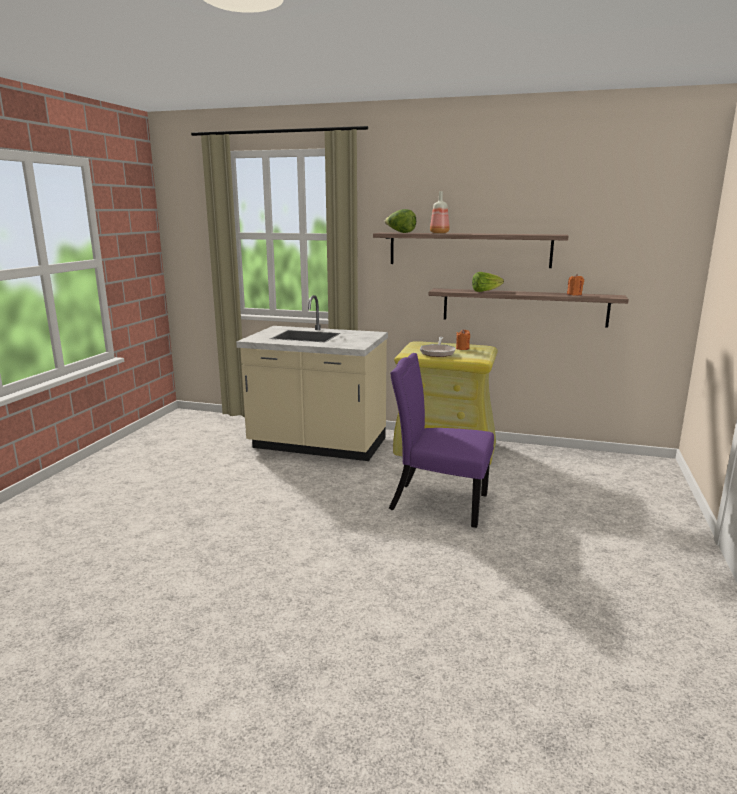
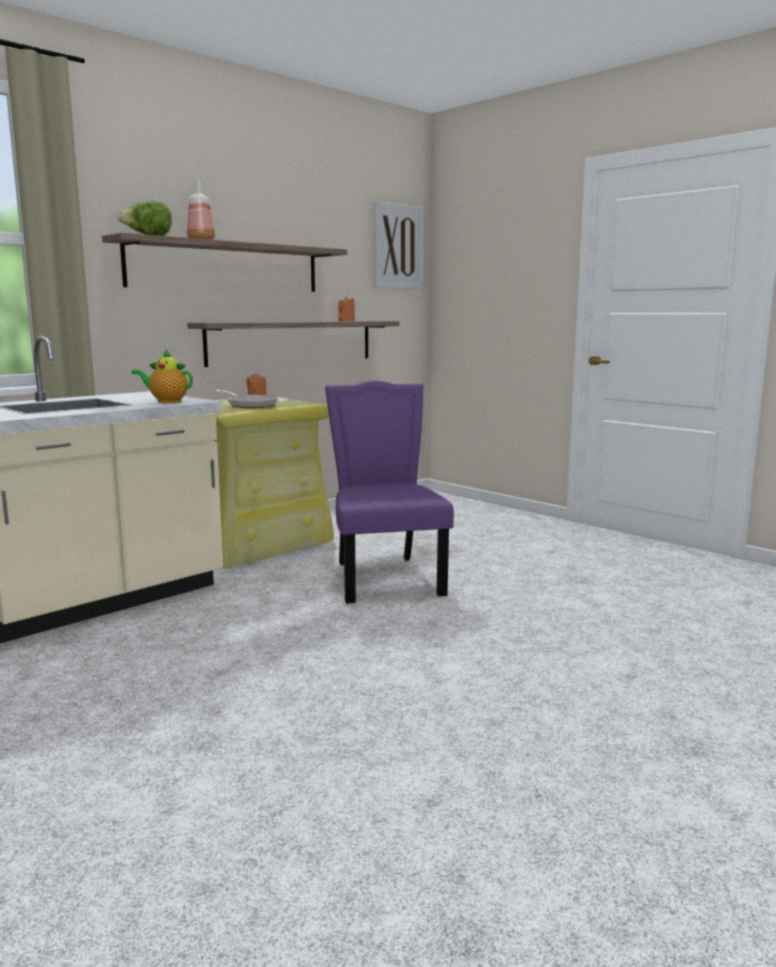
camera: 60 degrees left, 5 degrees down
purple chair [388,353,494,528] -> purple chair turned 120 degrees clockwise [325,380,454,603]
lettuce [472,272,504,292] -> none
none -> teapot [132,349,193,403]
none -> picture [373,200,424,289]

